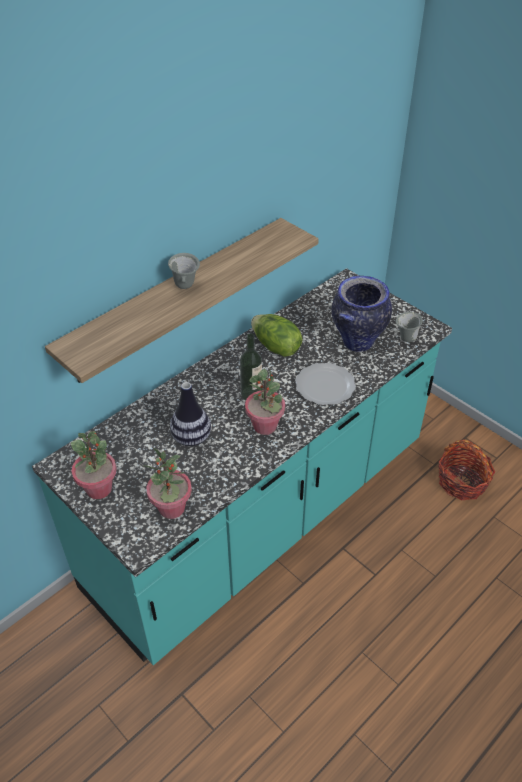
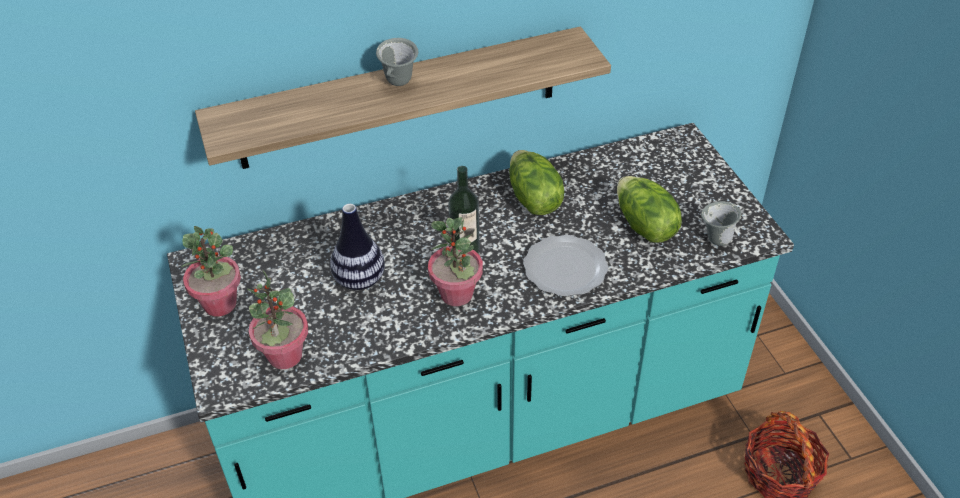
camera: 25 degrees right, 0 degrees up
vase [332,276,392,352] -> lettuce [617,176,682,242]

